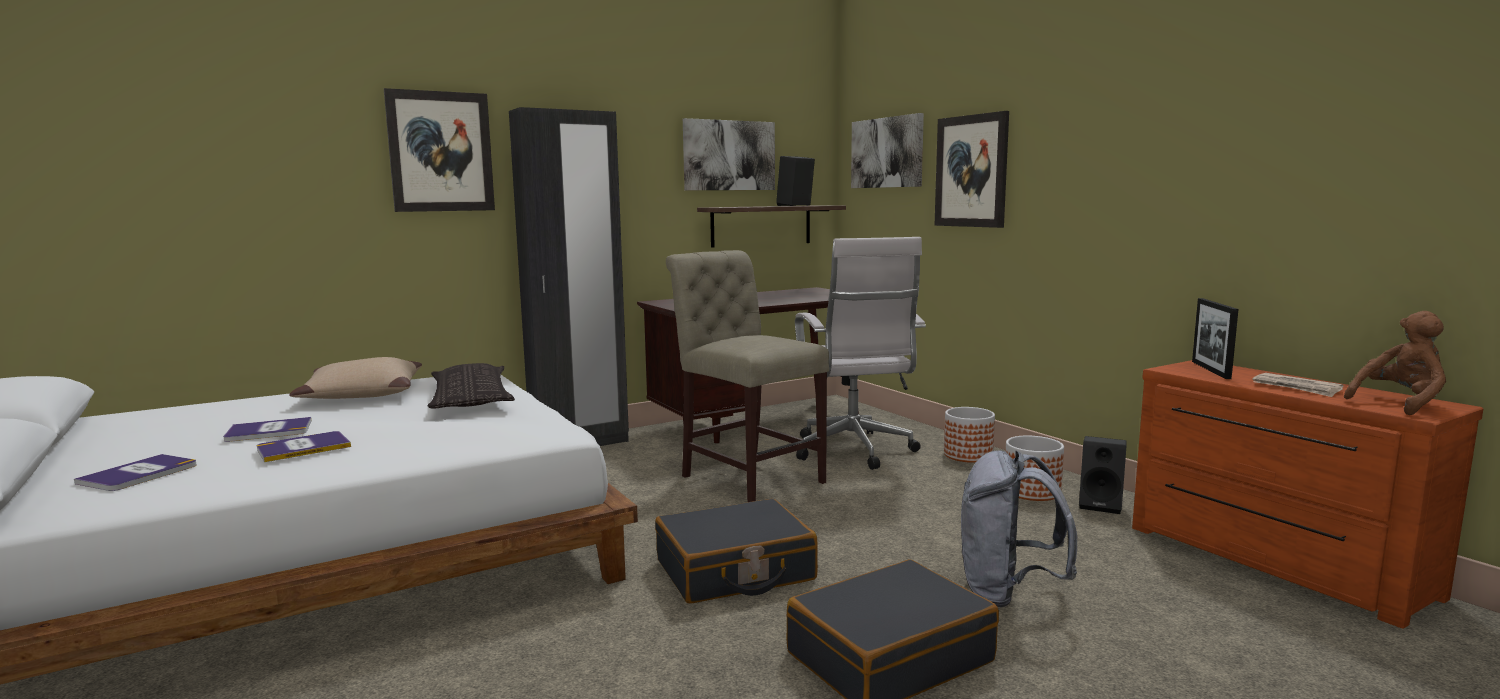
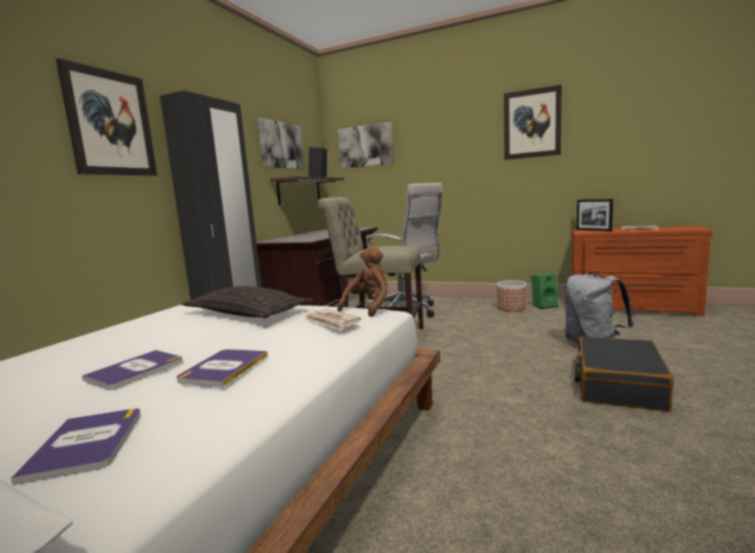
camera: 35 degrees left, 0 degrees up
beige pillow [289,357,422,399] -> none
black suitcase [655,499,818,604] -> none
picture [934,111,1009,228] -> picture moved to [504,85,562,160]
planter [944,407,995,463] -> none
black speaker [1079,436,1127,514] -> green speaker [531,273,559,309]
brown plush toy [1344,311,1446,415] -> brown plush toy moved to [337,246,388,317]
none -> newspaper [304,309,361,331]

